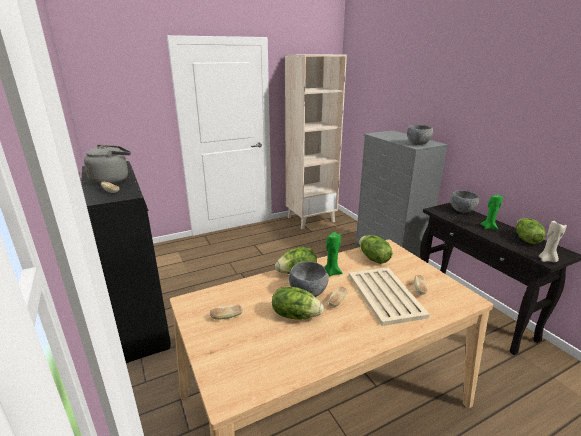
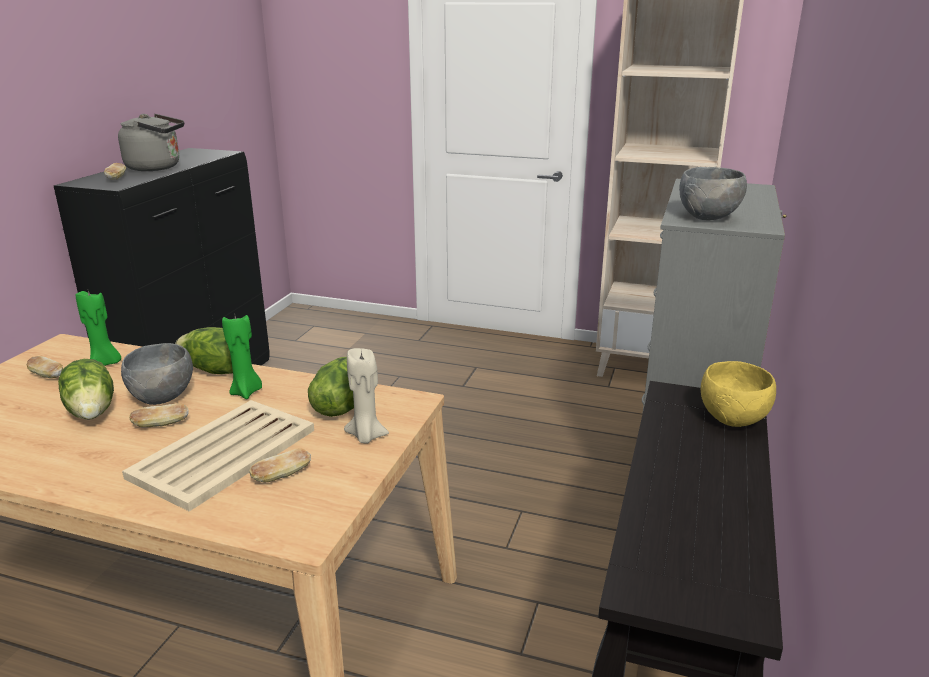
camera: 45 degrees right, 0 degrees up
grey bowl [450,190,479,213] -> yellow bowl [701,361,776,427]
green candle [480,194,503,230] -> green candle moved to [76,291,121,366]
lettuce [516,218,546,244] -> none
beige candle [539,221,567,262] -> beige candle moved to [344,348,389,444]

